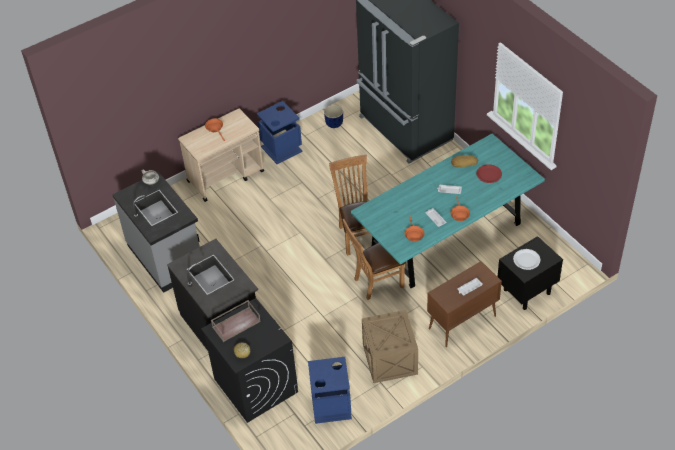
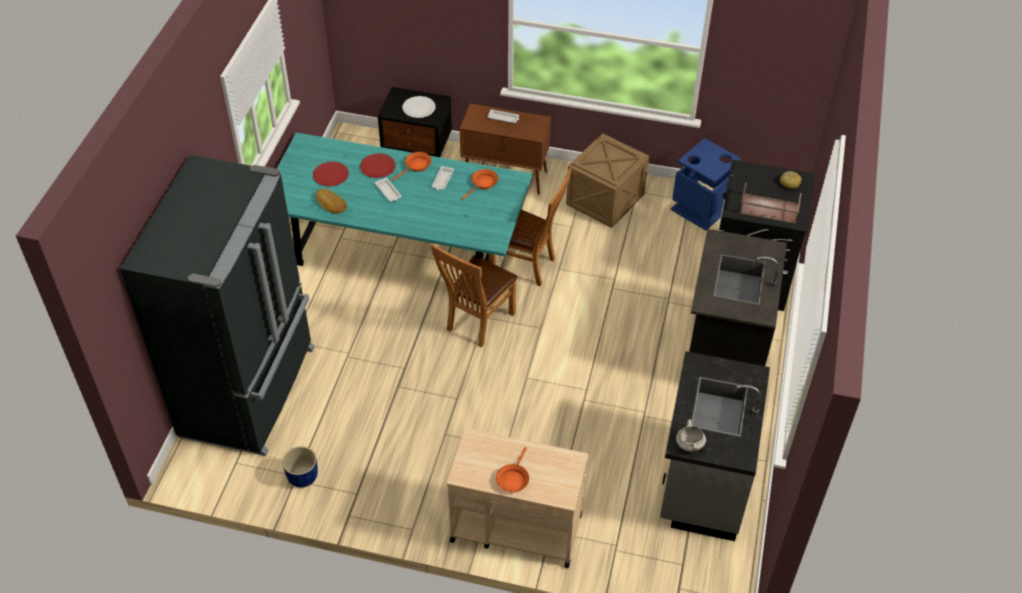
camera: 135 degrees left, 0 degrees up
blue trash can [257,101,303,164] -> none
none -> red plate [360,153,396,178]

